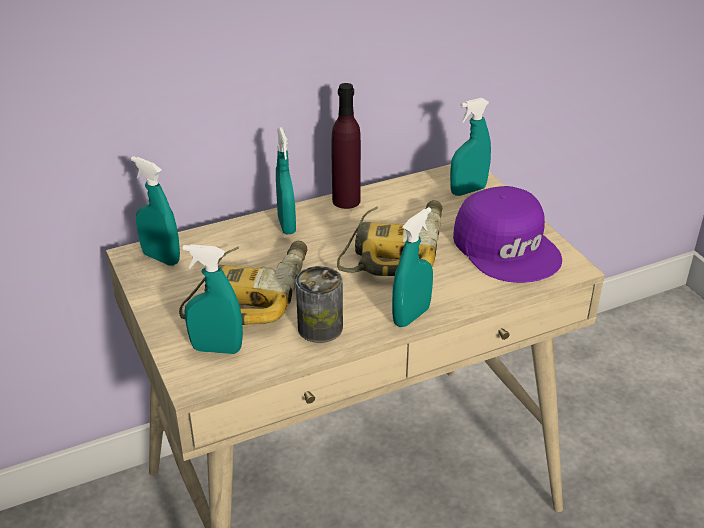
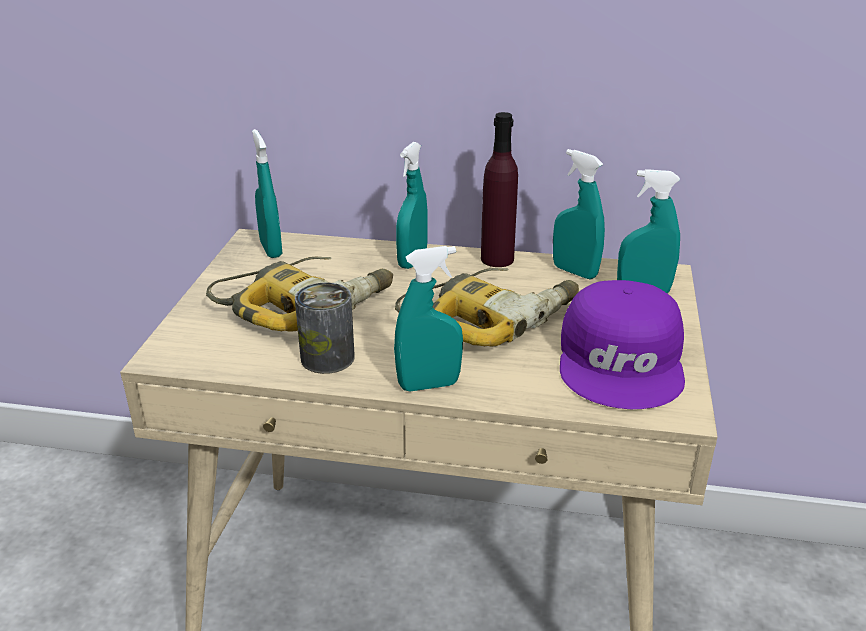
camera: 35 degrees right, 5 degrees down
turquoise spray bottle [183,244,243,354] -> turquoise spray bottle moved to [553,149,605,279]

